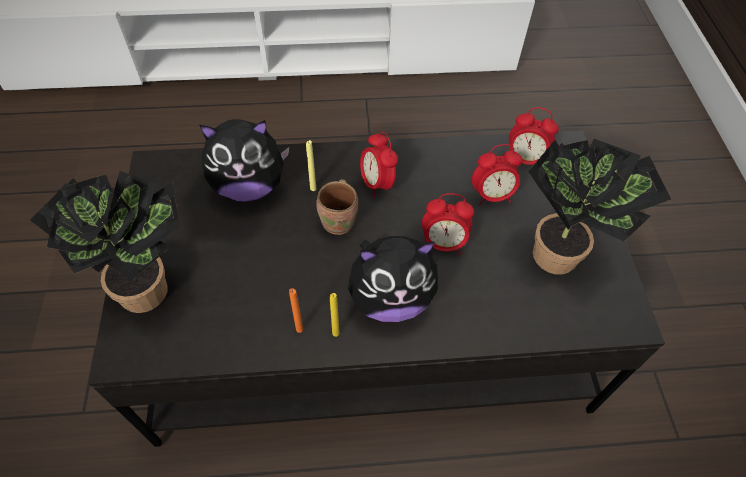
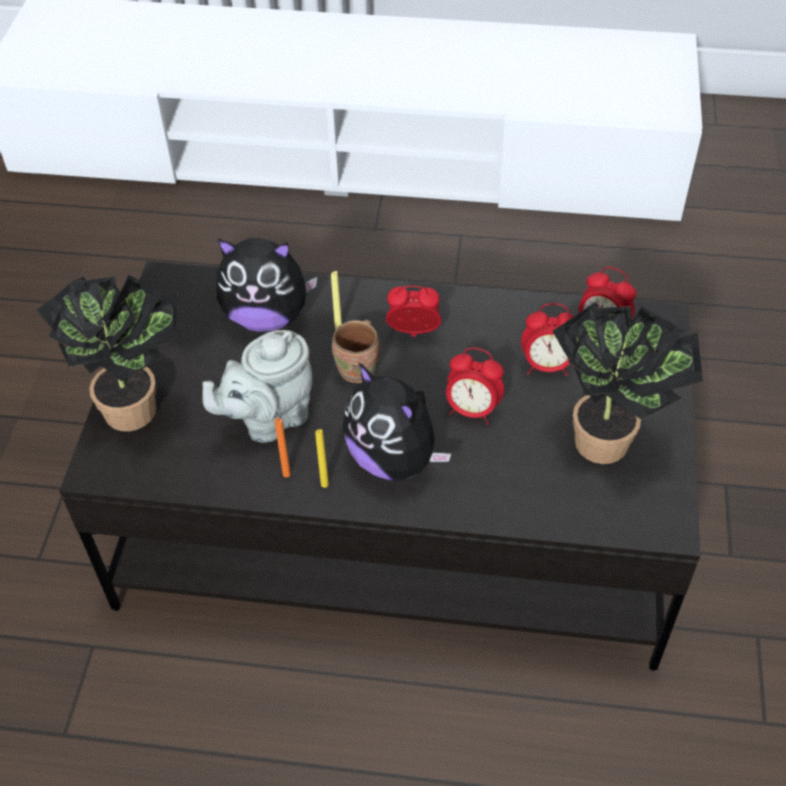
camera: 15 degrees right, 5 degrees down
plush toy [348,236,439,322] -> plush toy turned 45 degrees clockwise [343,363,451,481]
alarm clock [360,132,398,198] -> alarm clock turned 105 degrees clockwise [386,286,441,337]
none -> grey teapot [202,330,313,443]

